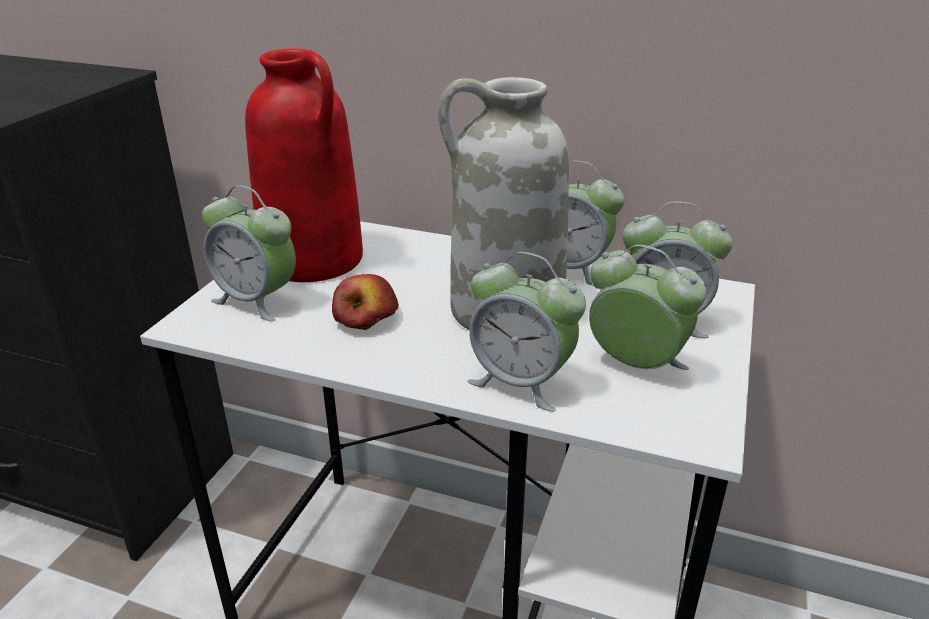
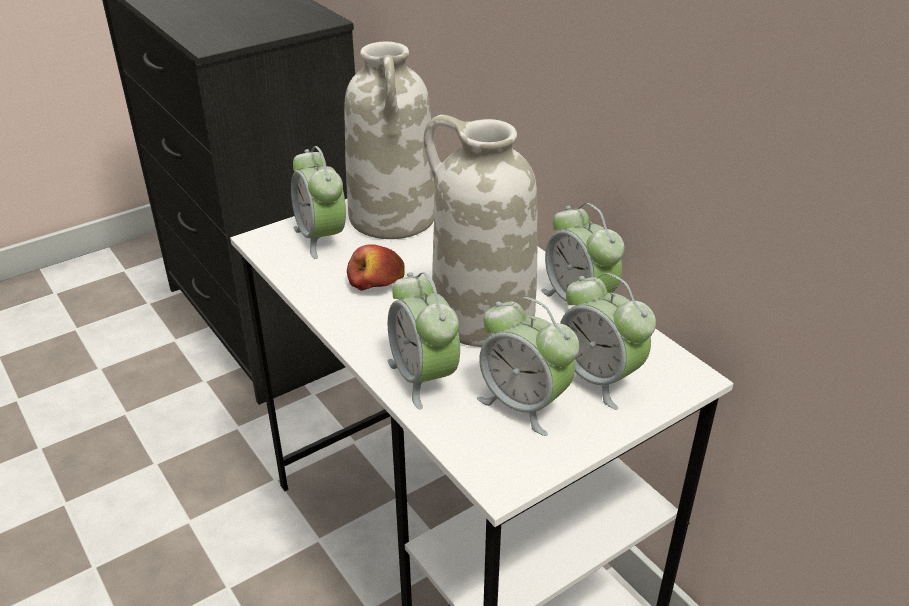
camera: 35 degrees right, 5 degrees up
red vase [245,49,363,282] -> white vase [345,42,435,239]
alarm clock [589,244,706,370] -> alarm clock turned 150 degrees clockwise [477,297,580,436]

